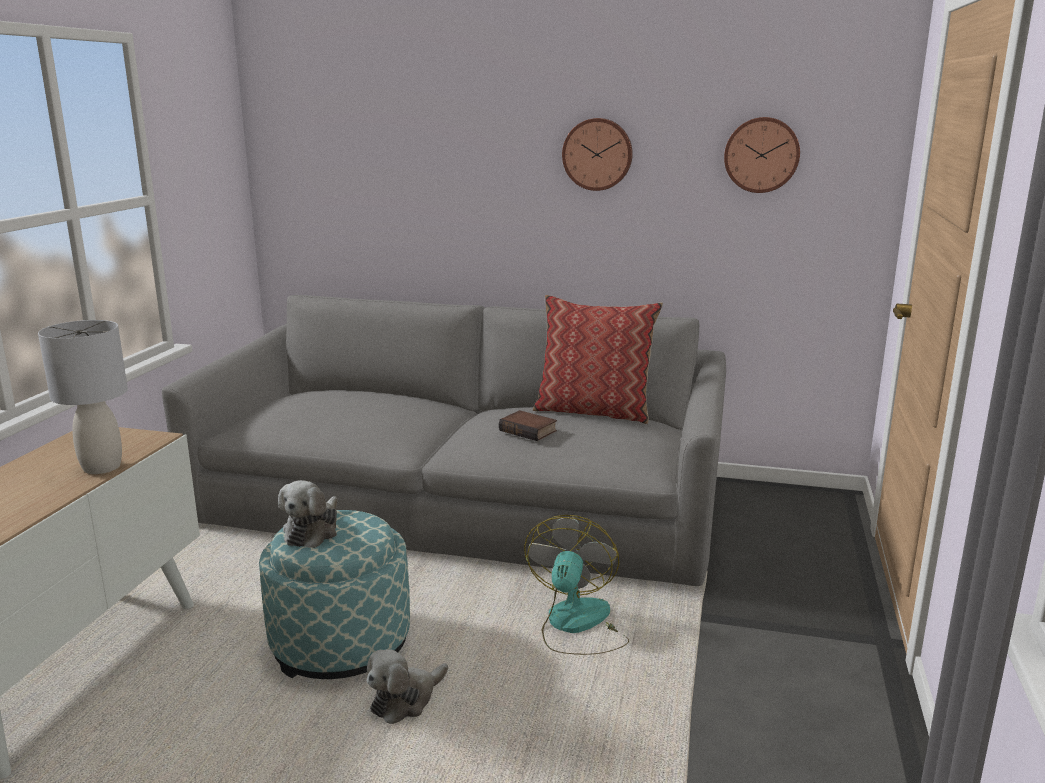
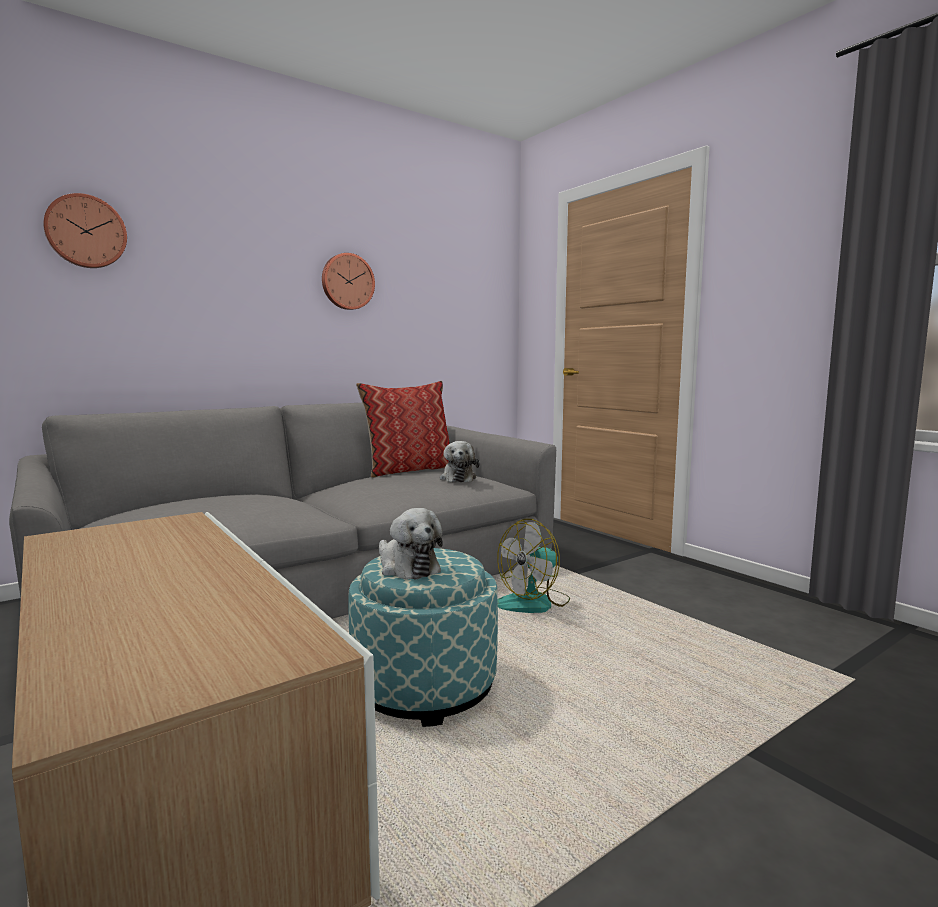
camera: 50 degrees left, 10 degrees down
grey table lamp [38,320,128,474] -> none
plush toy [367,649,448,724] -> plush toy moved to [440,441,480,483]
book [499,410,557,441] -> none
fan [524,515,629,655] -> fan turned 90 degrees counterclockwise [497,519,570,613]
wall clock [724,117,800,193] -> wall clock moved to [43,193,127,268]

